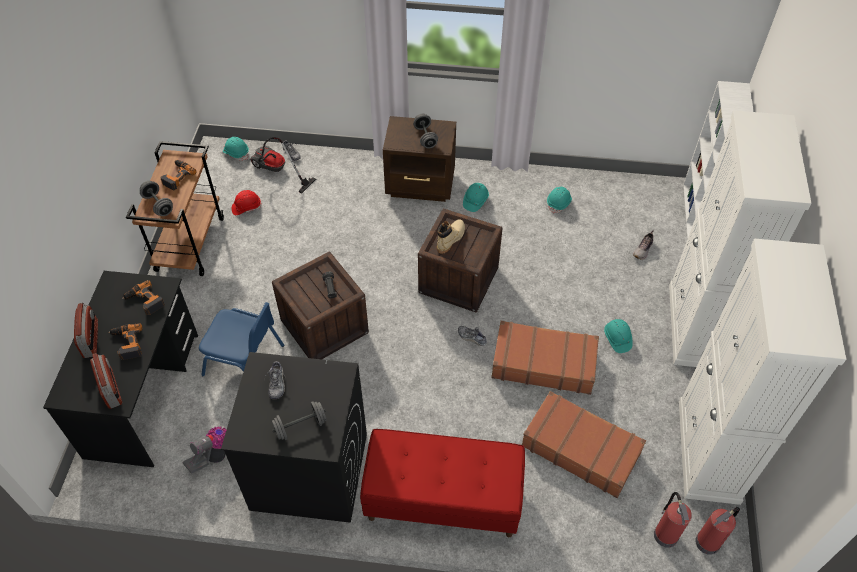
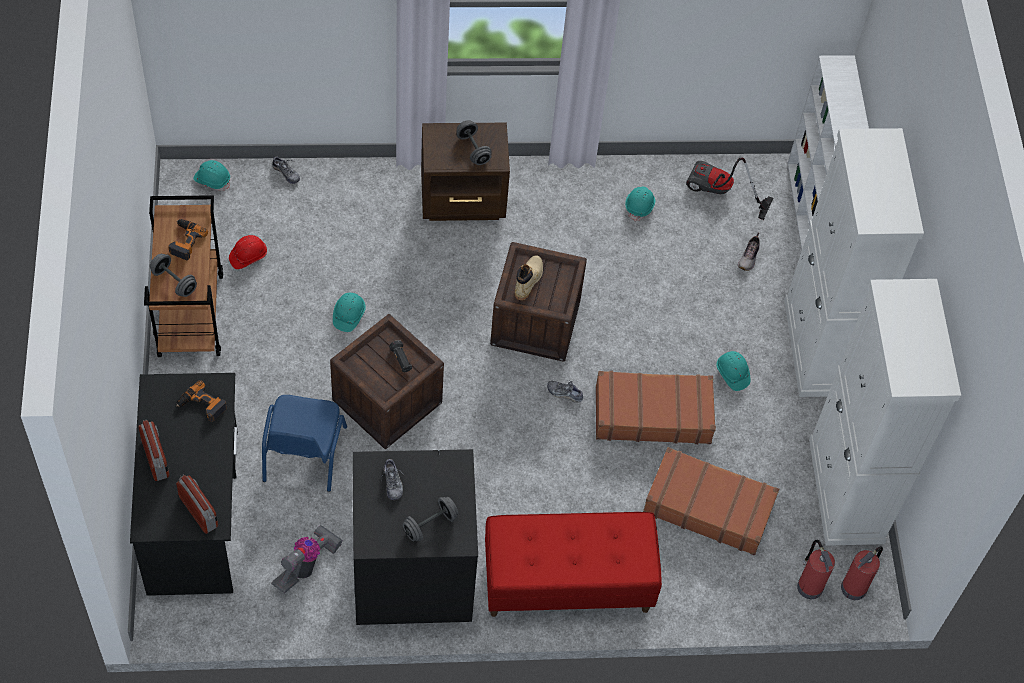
camera: 15 degrees left, 5 degrees up
power drill [109,323,142,360] -> none
blue chair [199,302,284,376] -> blue chair turned 90 degrees clockwise [262,395,347,492]
vacuum cleaner [250,137,316,194] -> vacuum cleaner moved to [686,157,774,220]
turquoise hard hat [463,183,489,212] -> turquoise hard hat moved to [333,293,366,332]

